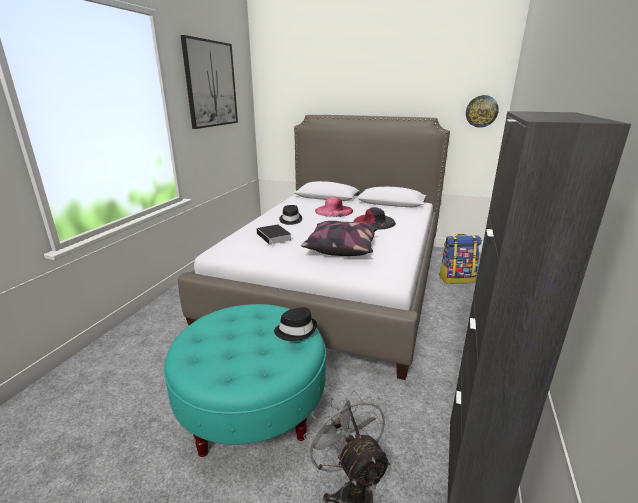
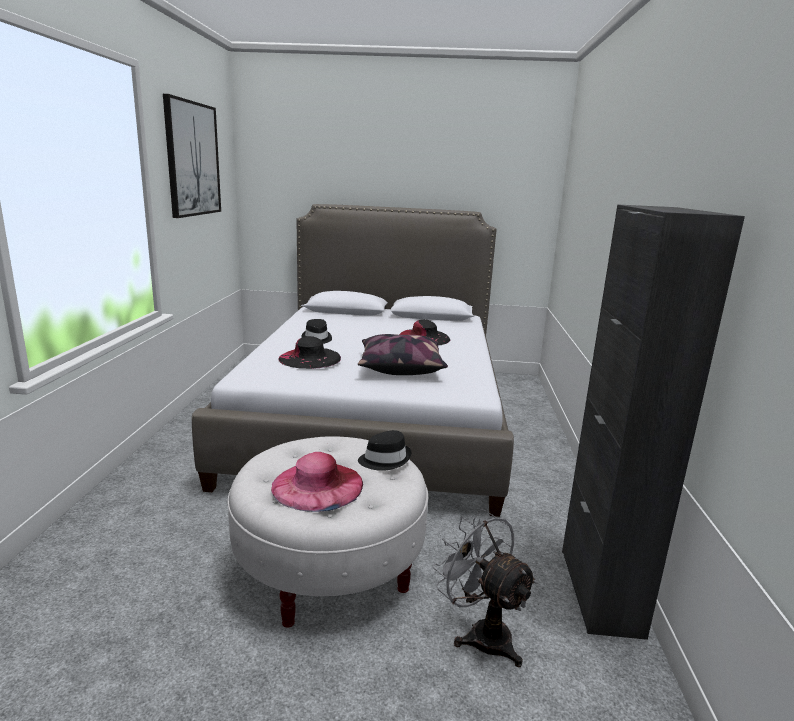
camera: 15 degrees left, 5 degrees down
turquoise ottoman [164,304,326,457] -> white ottoman [228,436,428,628]
book [257,224,291,246] -> black hat [278,336,341,369]
pink hat [315,197,353,217] -> pink hat moved to [271,452,363,512]
backpack [439,234,482,284] -> none
wall clock [466,95,499,128] -> none

